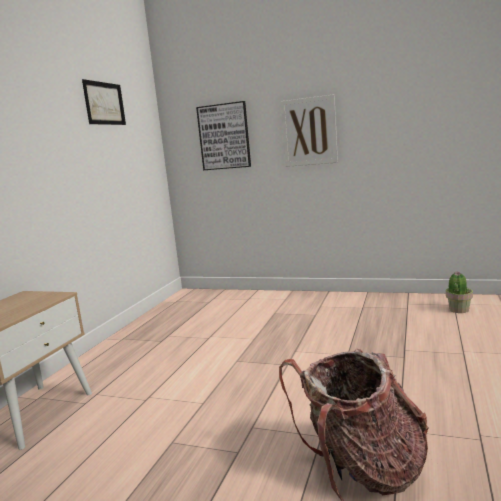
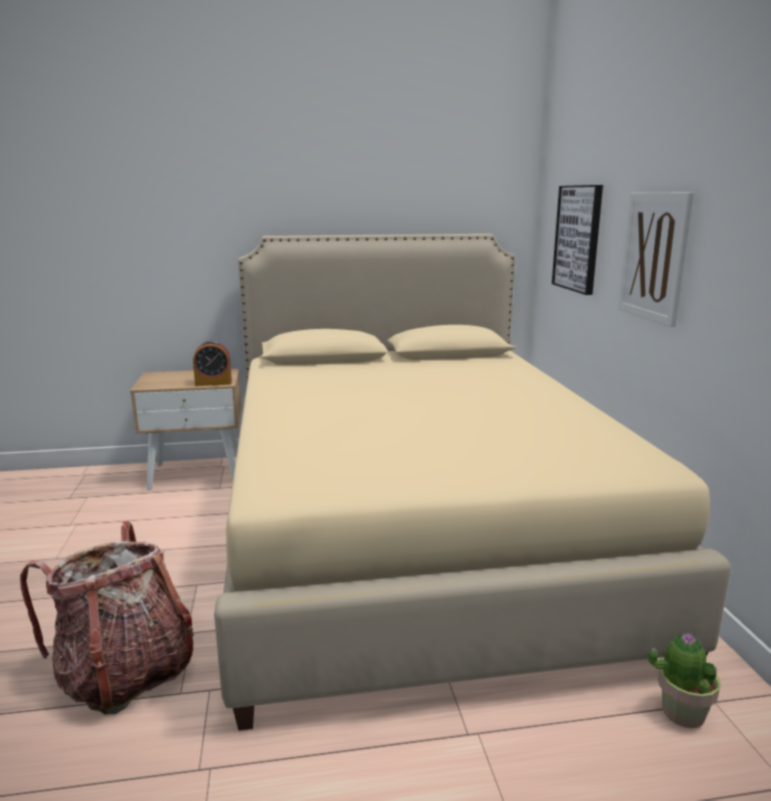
camera: 60 degrees right, 5 degrees up
picture [82,79,126,125] -> none
none -> alarm clock [193,340,232,386]
none -> beige bed [214,234,731,731]

